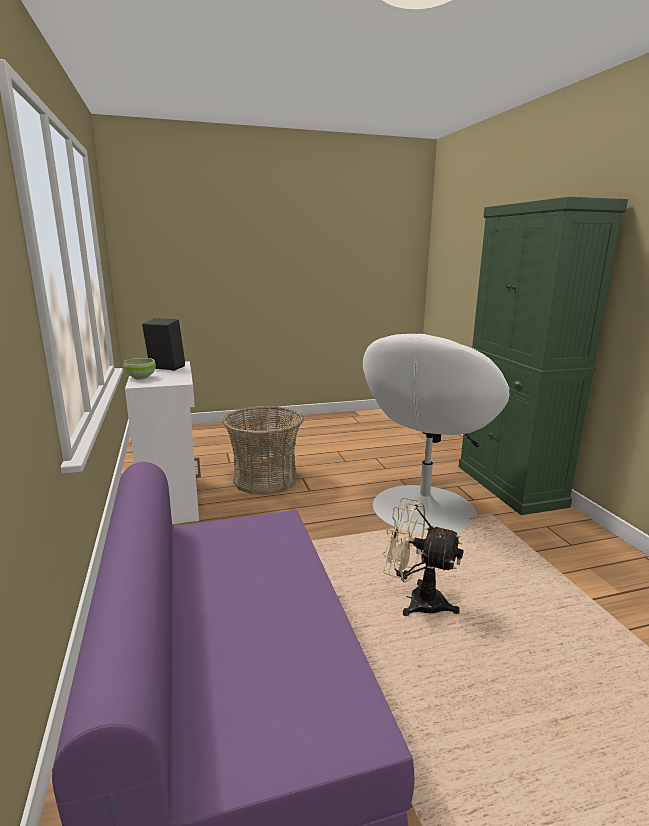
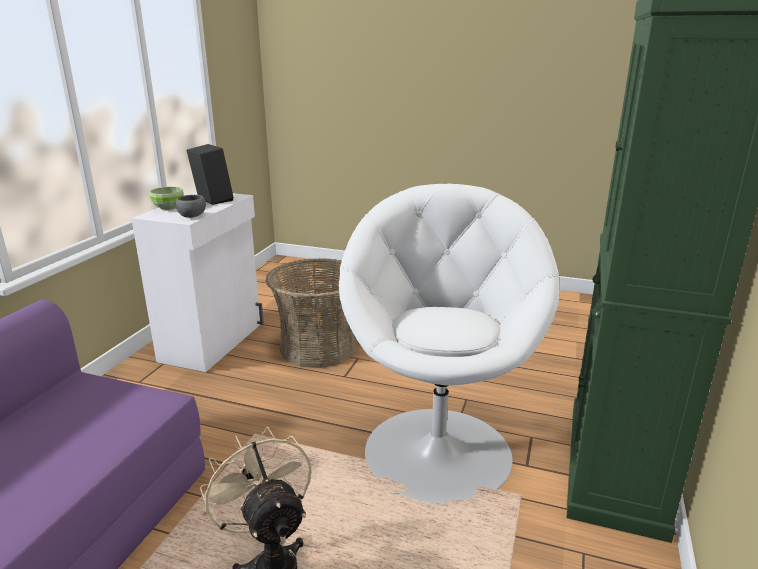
camera: 35 degrees right, 5 degrees up
white armchair [363,334,509,533] -> white armchair turned 120 degrees clockwise [339,184,559,503]
none -> grey bowl [176,195,206,218]

